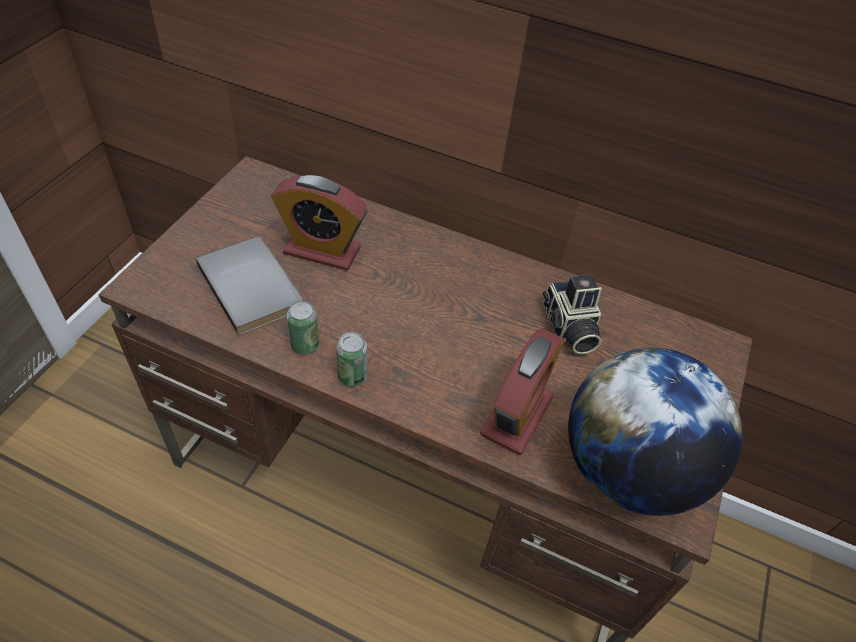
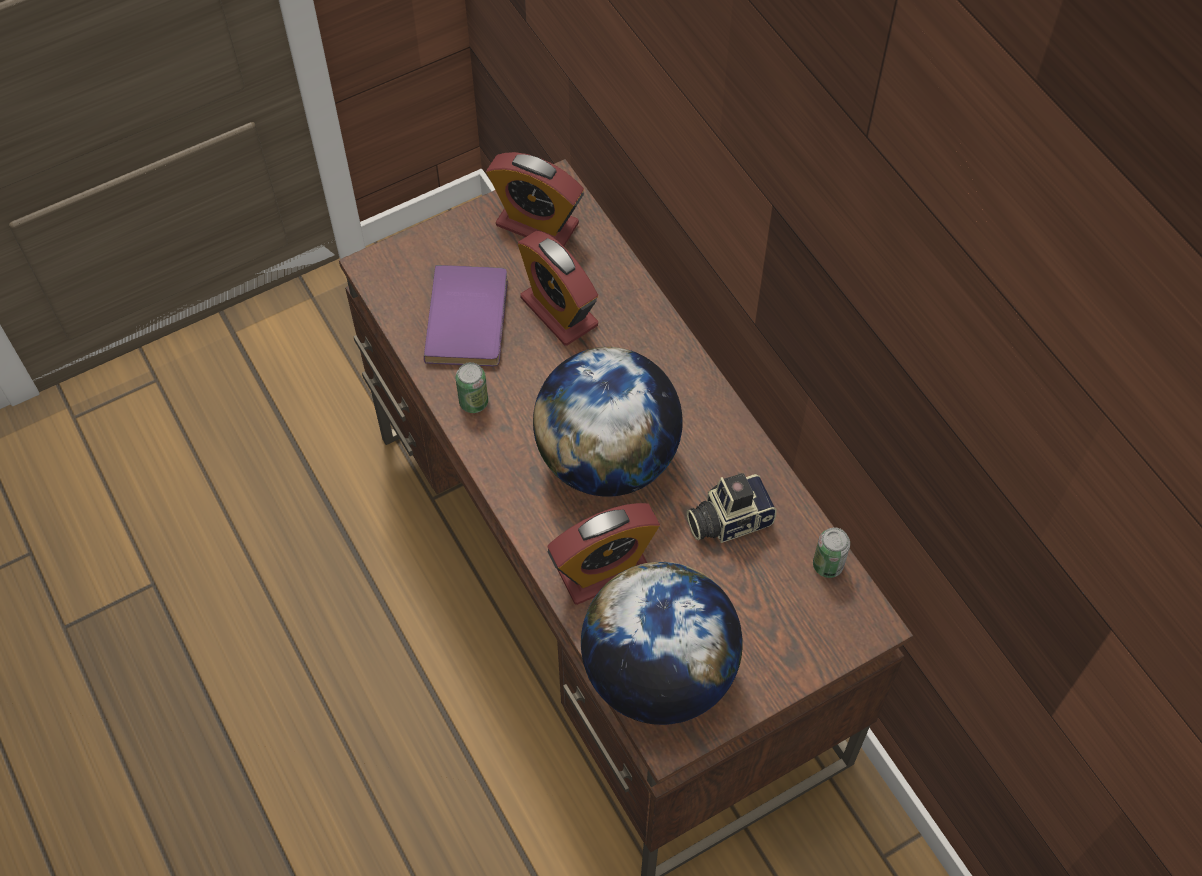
camera: 40 degrees right, 10 degrees up
grey book [196,237,302,336] -> purple book [424,265,508,366]
can [336,332,367,387] -> can moved to [813,527,850,578]
camera [543,275,602,355] -> camera turned 45 degrees clockwise [686,473,777,543]
none -> alarm clock [486,152,584,246]
none -> globe [533,347,683,497]

